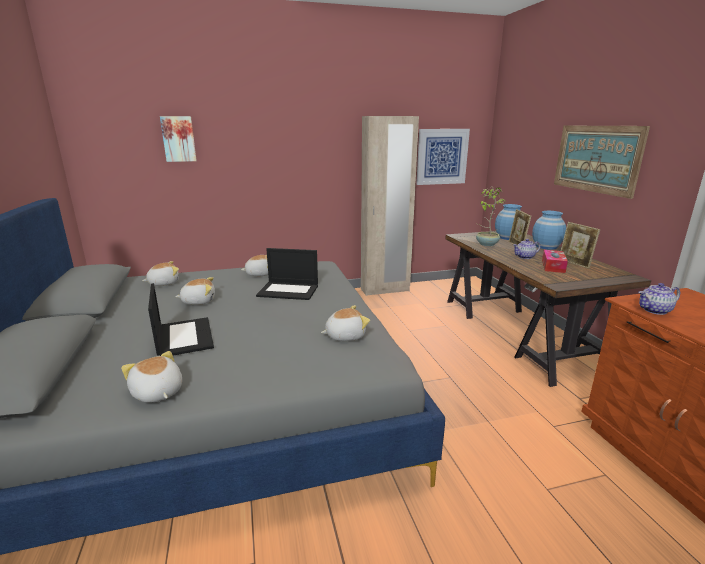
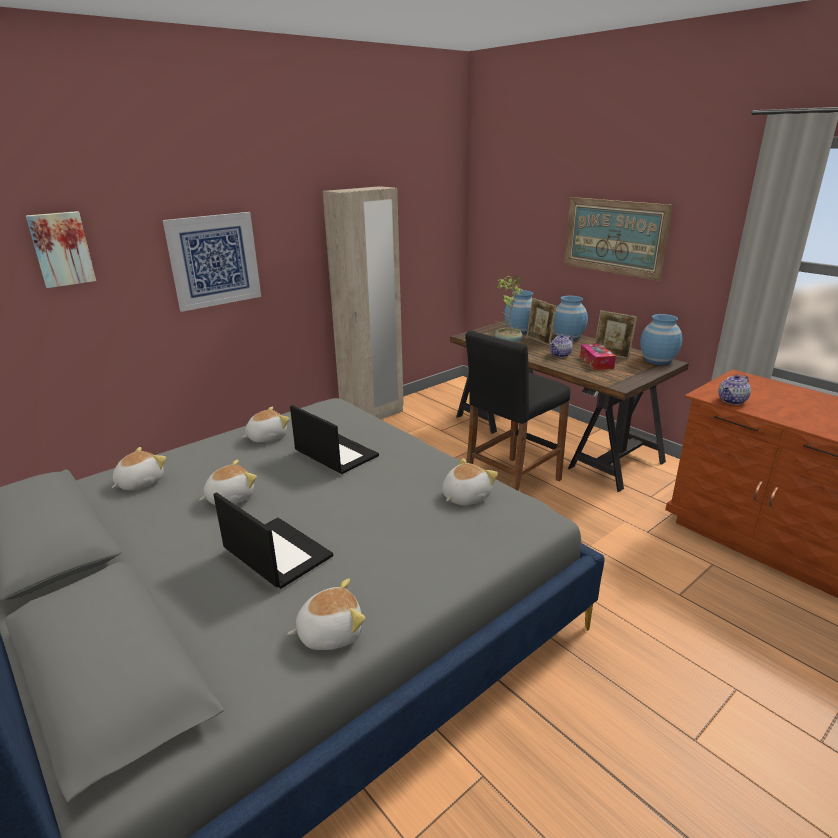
camera: 25 degrees left, 5 degrees up
plush toy [121,351,182,403] -> plush toy turned 135 degrees clockwise [287,579,365,650]
laptop [256,248,318,300] -> laptop turned 120 degrees counterclockwise [290,405,379,474]
picture [416,129,470,185] -> picture moved to [163,212,261,312]
none -> black stool [465,330,570,491]
none -> blue vase [640,314,683,365]

